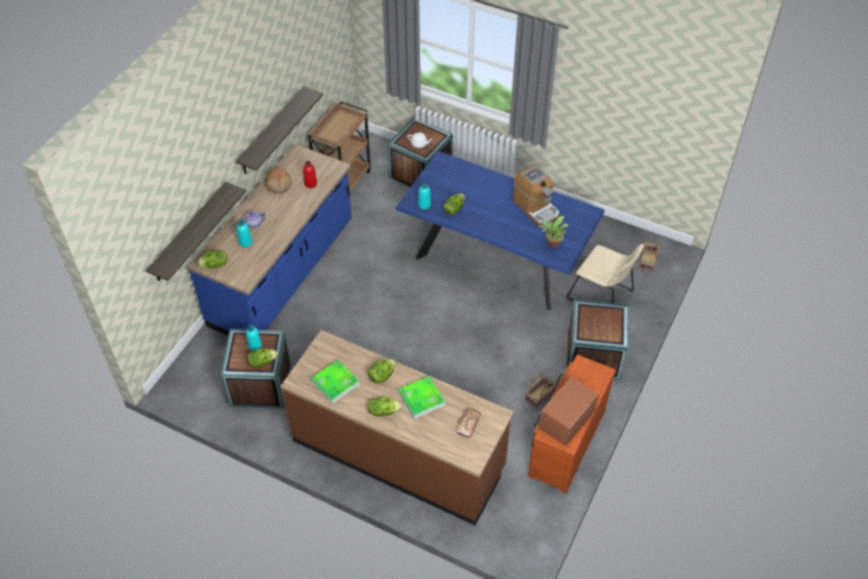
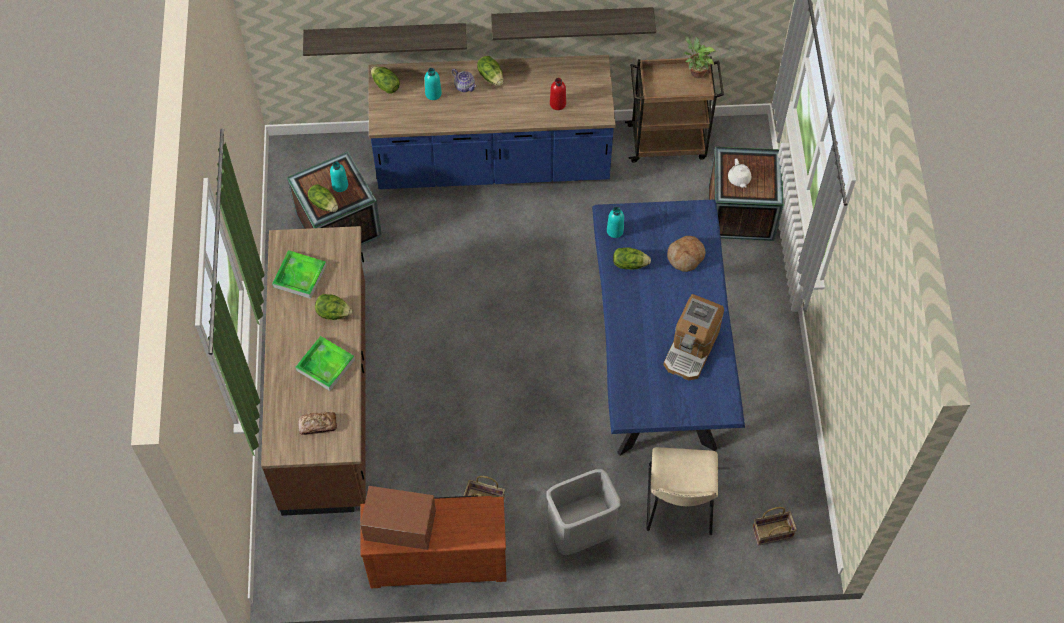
camera: 60 degrees right, 10 degrees up
bread [265,168,292,193] -> bread moved to [667,236,706,272]
lettuce [368,397,402,416] -> lettuce moved to [477,56,503,86]
potted plant [538,216,569,248] -> potted plant moved to [684,36,716,78]
crate [567,299,629,380] -> grey trash can [547,469,620,555]

